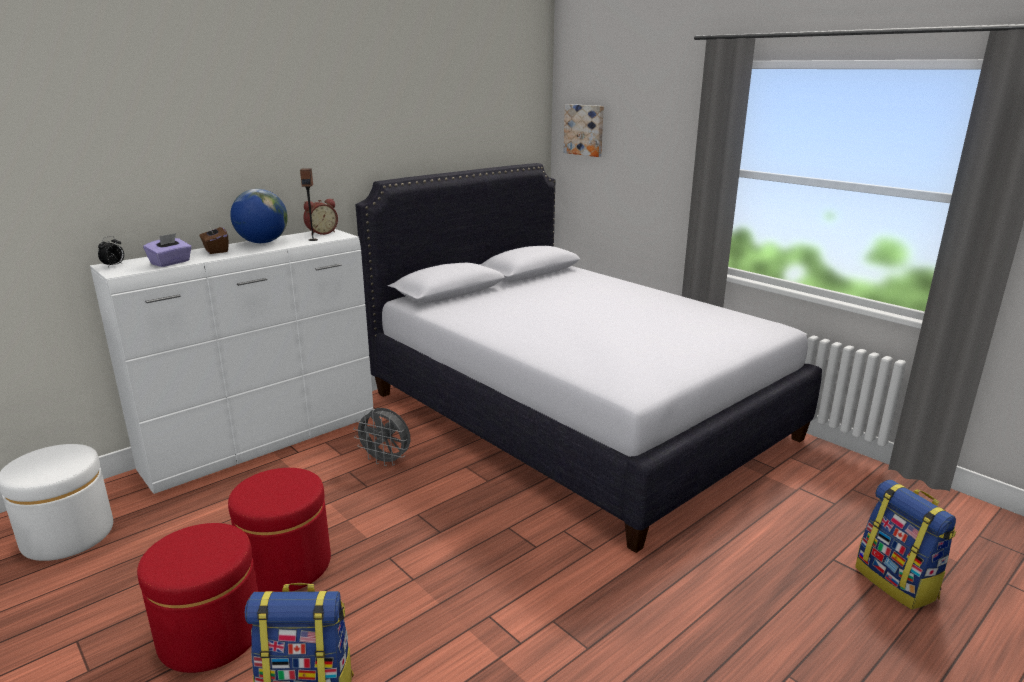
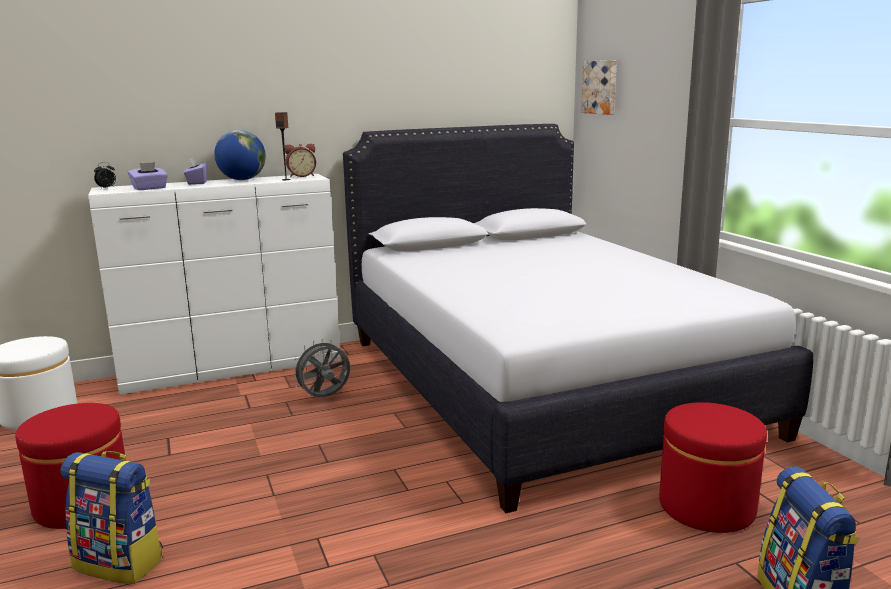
camera: 20 degrees right, 5 degrees down
brown tissue box [199,223,229,254] -> purple tissue box [184,158,207,185]
red ottoman [228,468,331,592] -> red ottoman moved to [659,402,767,533]
grey fan [353,408,411,466] -> grey fan turned 105 degrees clockwise [291,339,350,397]

